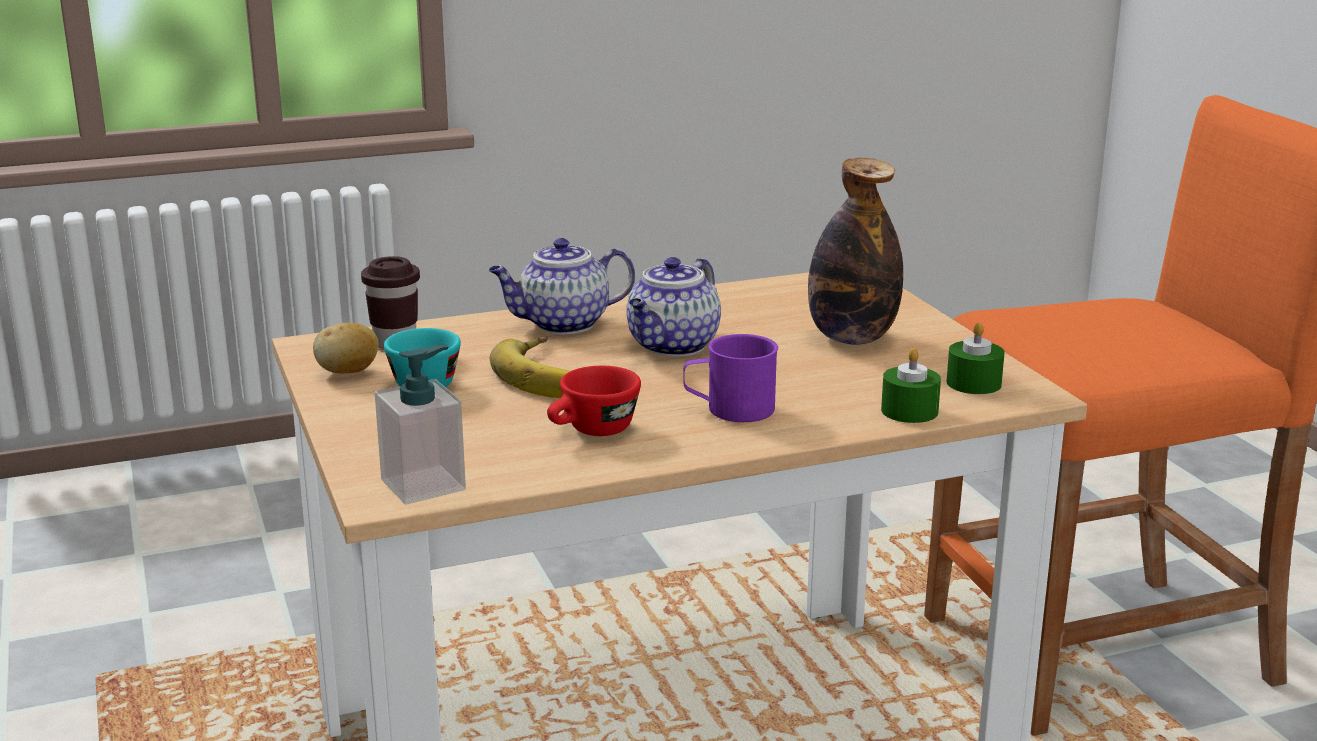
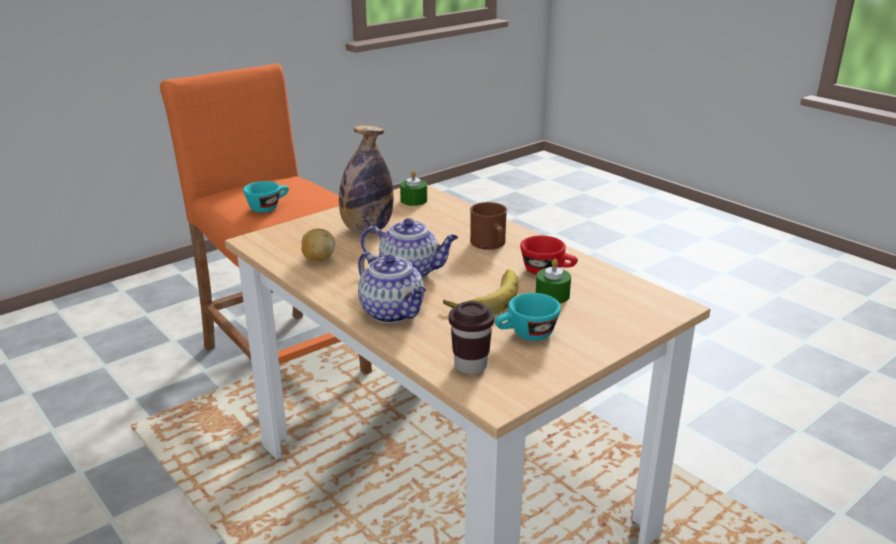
camera: 110 degrees left, 5 degrees up
potato [313,323,379,373] -> potato moved to [301,229,335,262]
soap dispenser [375,345,466,505] -> none
purple mug [683,334,778,422] -> brown mug [470,202,507,250]
green candle [881,348,941,423] -> green candle moved to [536,259,571,304]
none -> turquoise cup [243,181,289,213]

